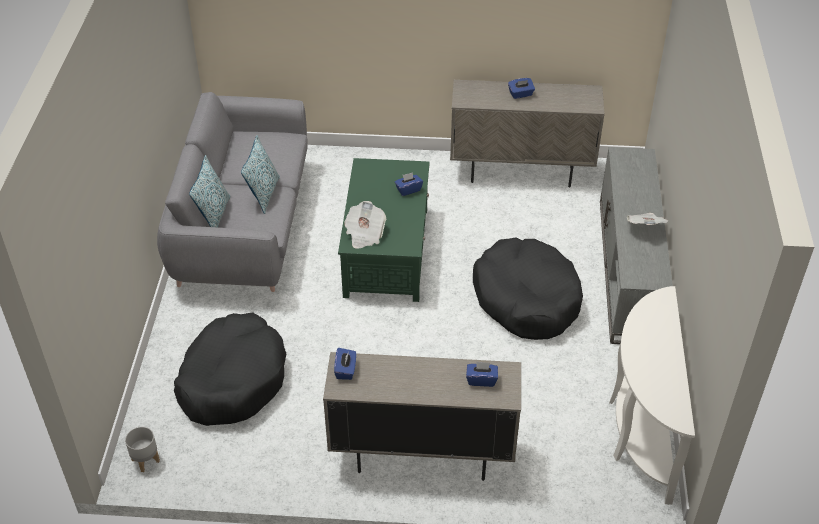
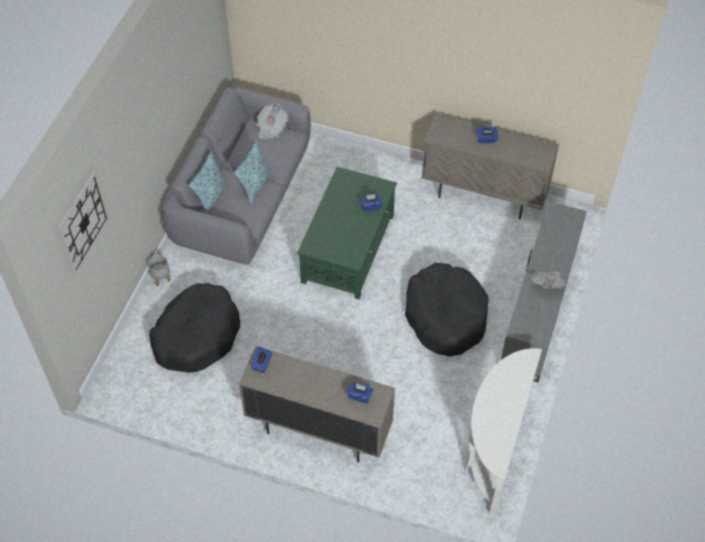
camera: 15 degrees right, 10 degrees up
grey planter [125,427,160,472] -> grey planter moved to [148,255,171,286]
newspaper [344,201,386,249] -> newspaper moved to [257,103,288,139]
none -> wall clock [57,171,110,275]

